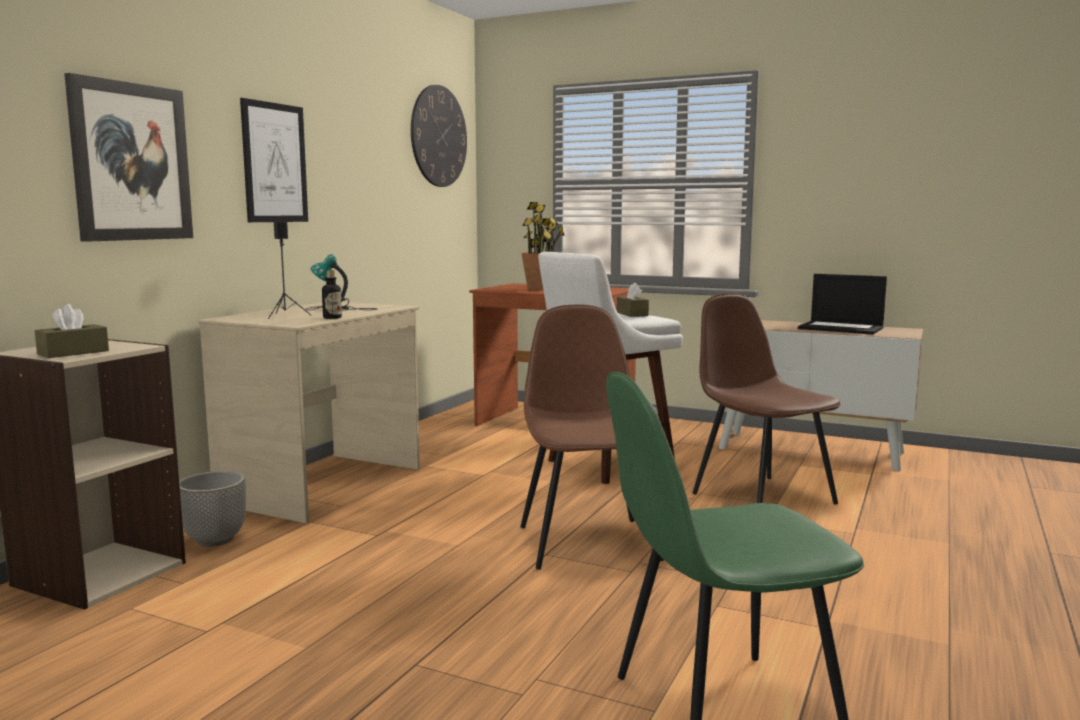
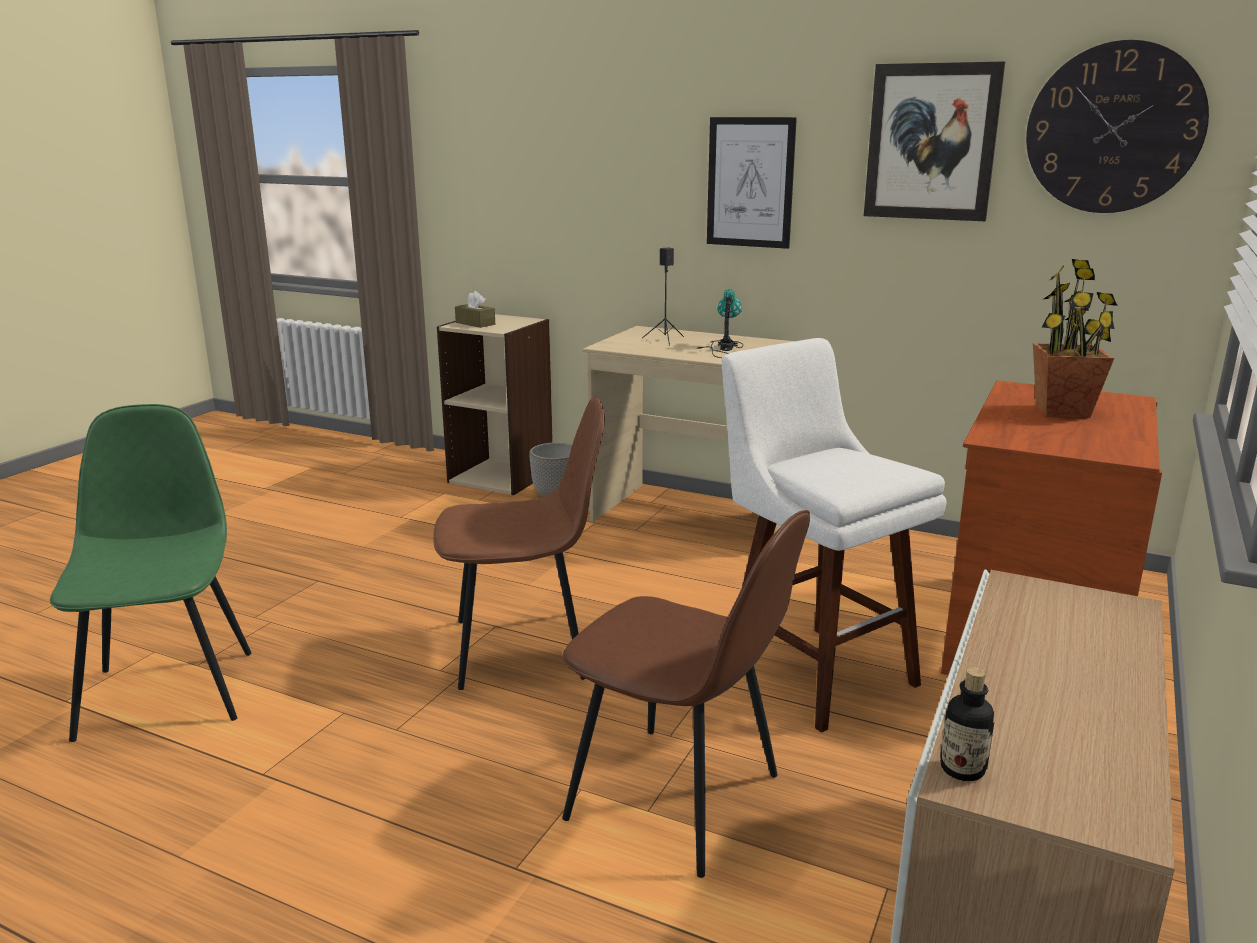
camera: 90 degrees right, 10 degrees up
picture [64,73,193,242] -> picture moved to [864,61,1005,221]
bottle [322,270,342,319] -> bottle moved to [940,667,994,781]
brown tissue box [617,282,649,317] -> none
brown chair [693,293,841,504] -> brown chair turned 60 degrees clockwise [562,510,810,878]
laptop [798,274,887,334] -> none

